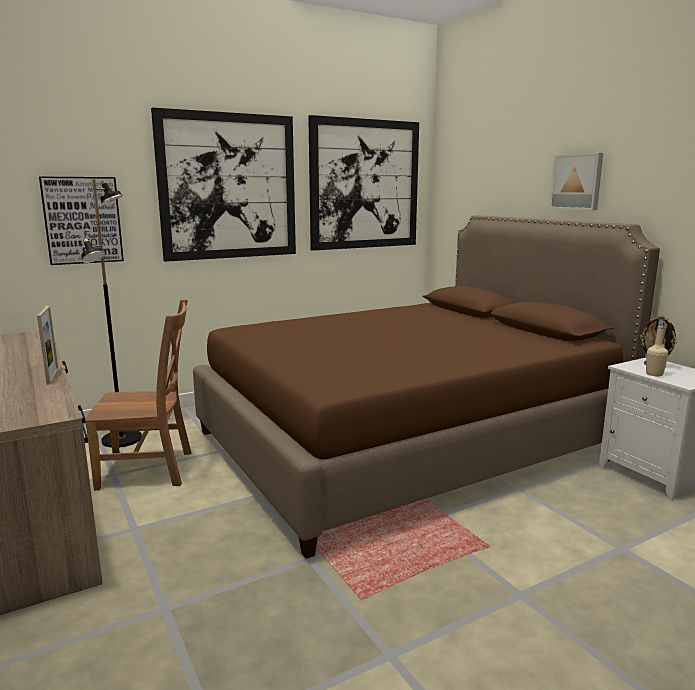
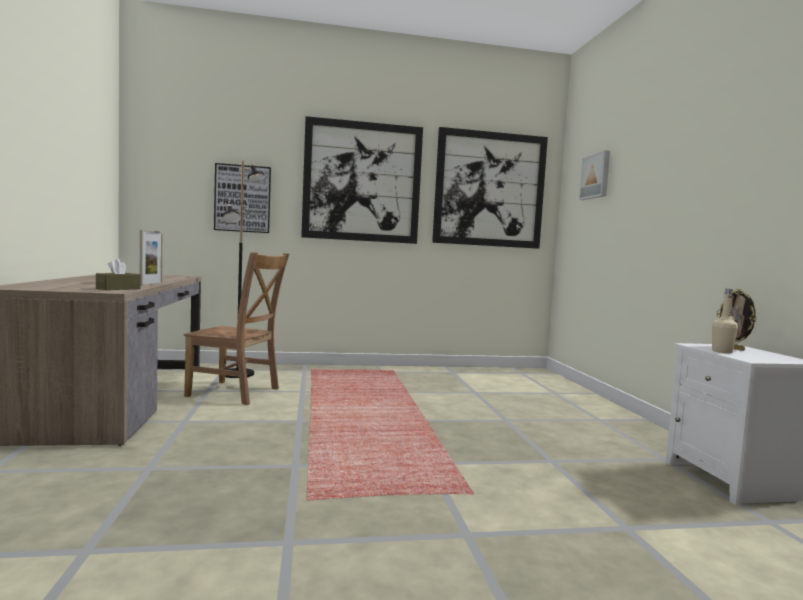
camera: 20 degrees right, 10 degrees down
brown bed [193,215,660,559] -> none
picture [549,153,603,210] -> picture moved to [579,150,610,200]
none -> brown tissue box [96,259,140,290]

